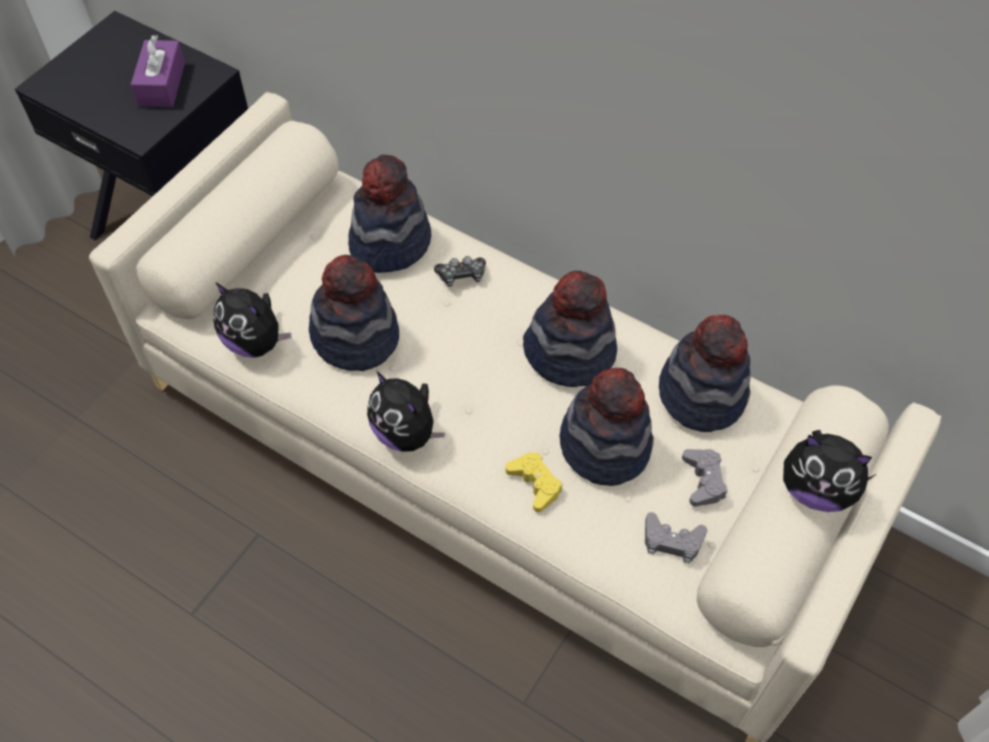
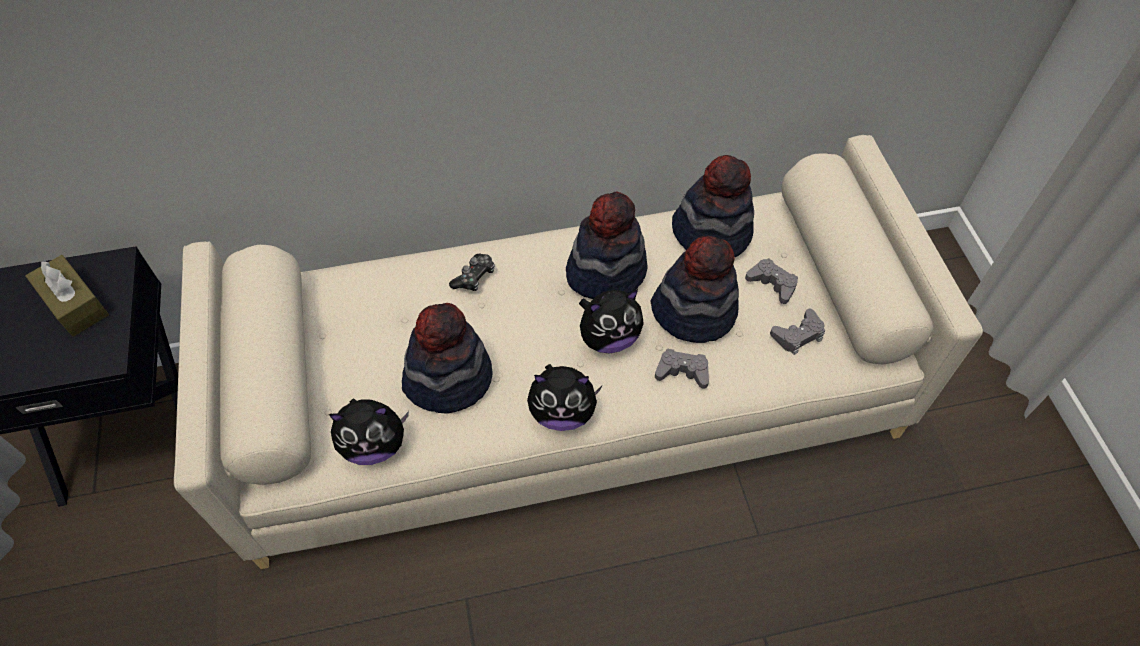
camera: 45 degrees left, 0 degrees up
purple tissue box [131,35,185,107] -> brown tissue box [26,255,109,337]
hat [348,155,431,273] -> none
yellow game controller [505,452,562,512] -> grey game controller [655,349,709,389]
plush toy [783,430,876,512] -> plush toy moved to [579,289,644,353]

